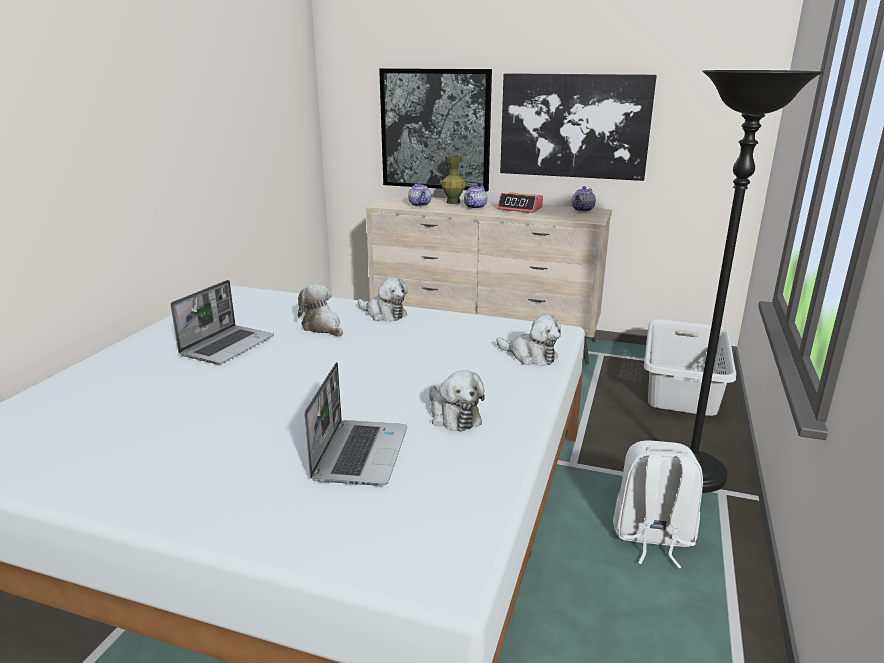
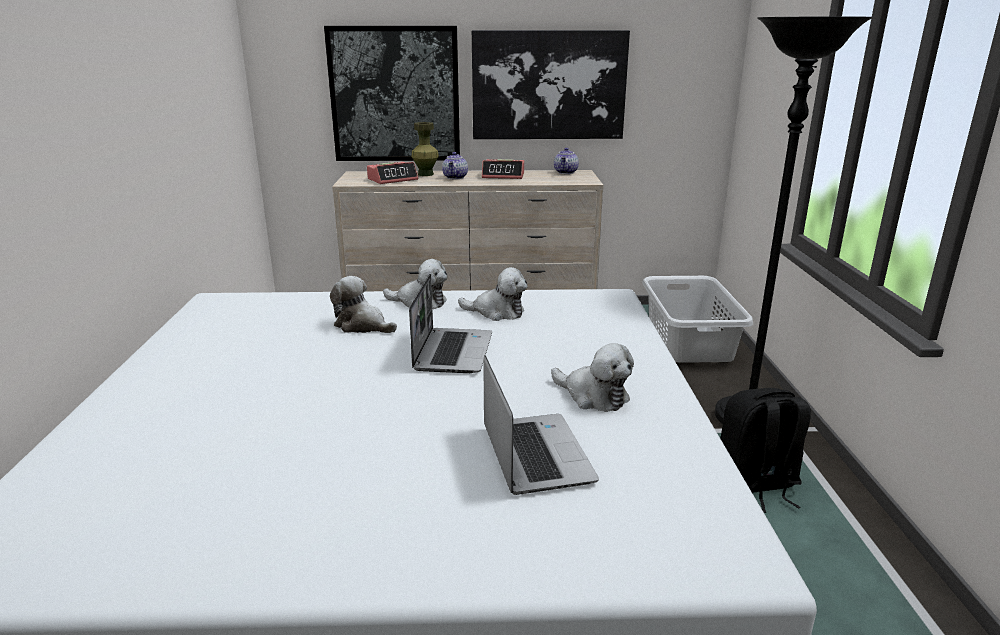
camera: 20 degrees left, 0 degrees up
laptop [171,280,274,364] -> laptop moved to [409,274,492,373]
teapot [408,182,431,207] -> alarm clock [367,162,418,184]
plush toy [496,314,561,366] -> plush toy moved to [458,267,528,321]
white backpack [613,441,703,568] -> black backpack [720,388,811,513]

